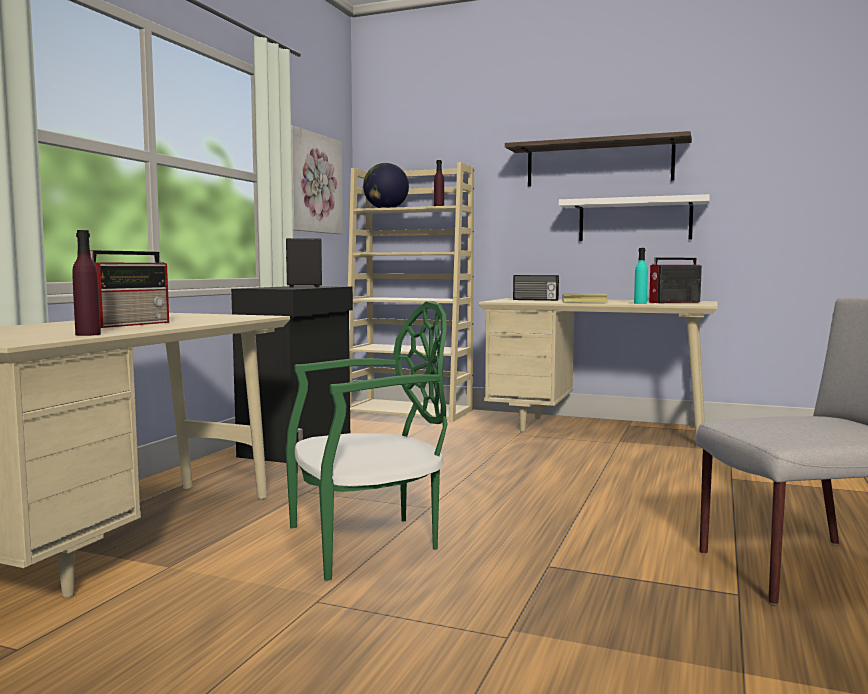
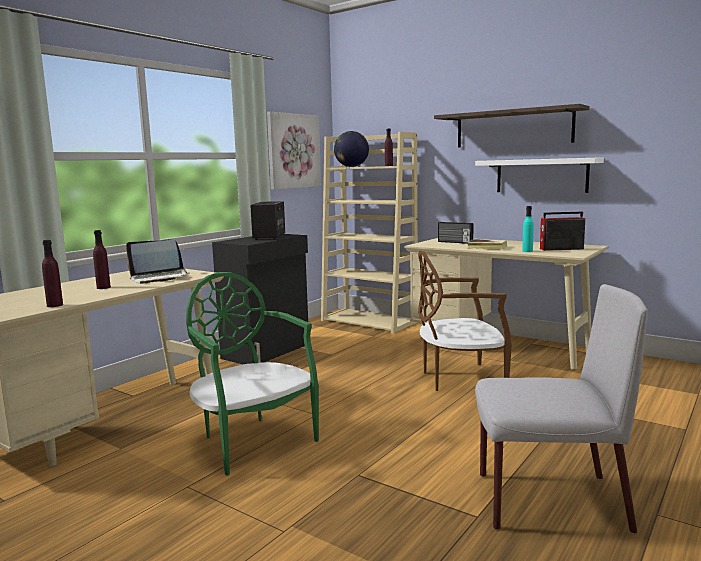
camera: 15 degrees right, 5 degrees up
radio [90,250,169,328] -> purple bottle [93,230,111,289]
green chair [286,301,448,581] -> green chair turned 120 degrees counterclockwise [186,272,319,476]
none -> laptop [126,239,189,284]
none -> brown chair [418,251,512,391]

